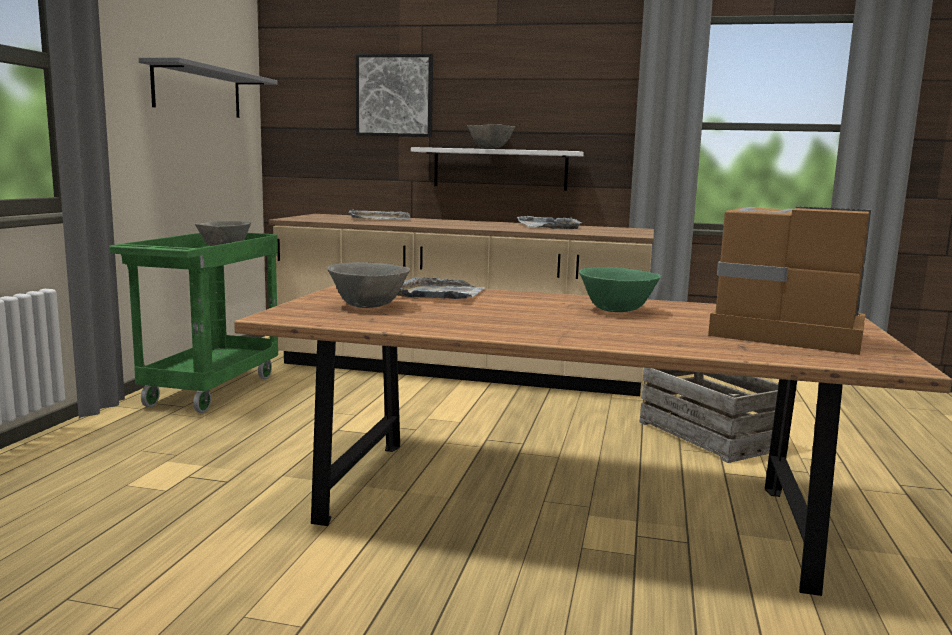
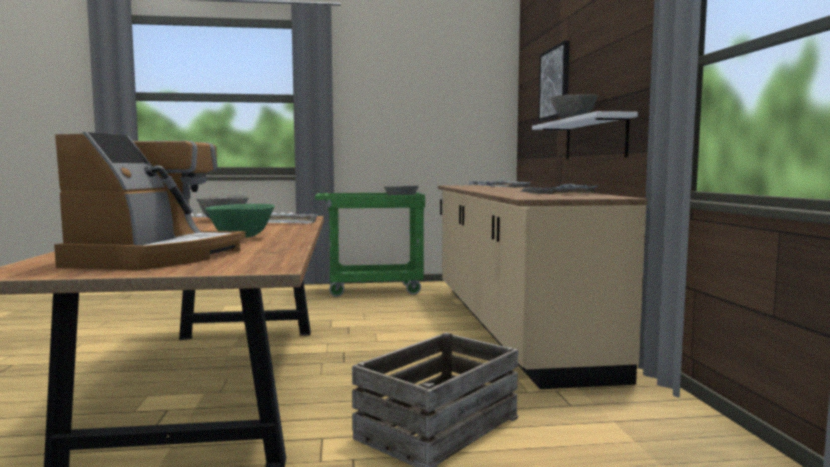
camera: 70 degrees right, 5 degrees down
grey shelf [139,57,278,118] -> none

